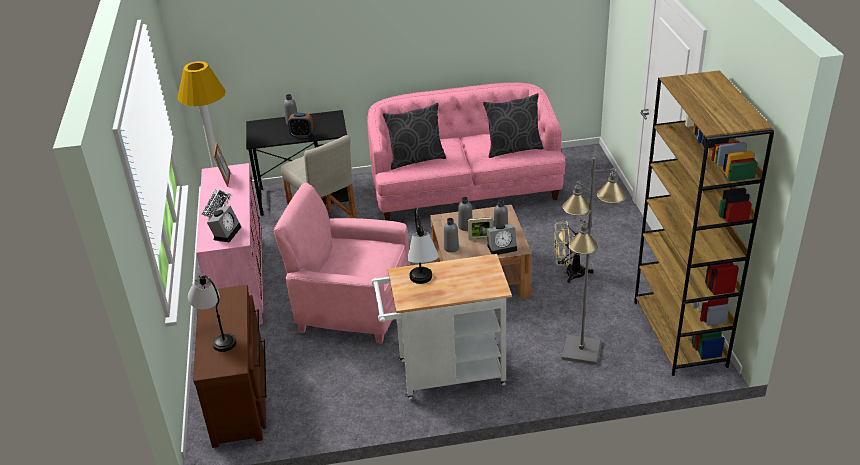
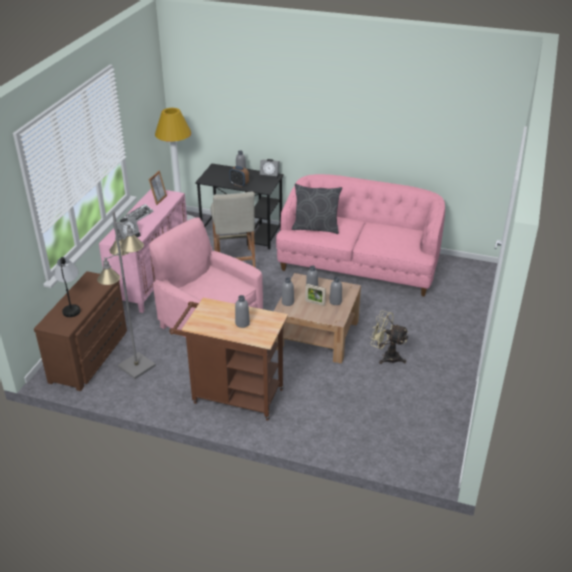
camera: 25 degrees right, 0 degrees up
white cart [372,254,512,399] -> brown cart [169,298,288,421]
table lamp [407,208,439,284] -> none
grey pillow [483,93,543,158] -> none
alarm clock [486,224,517,255] -> alarm clock moved to [260,159,280,180]
grey floor lamp [562,157,626,365] -> grey floor lamp moved to [97,211,156,379]
brown bookcase [634,70,774,376] -> none
none -> grey bottle [235,295,250,328]

